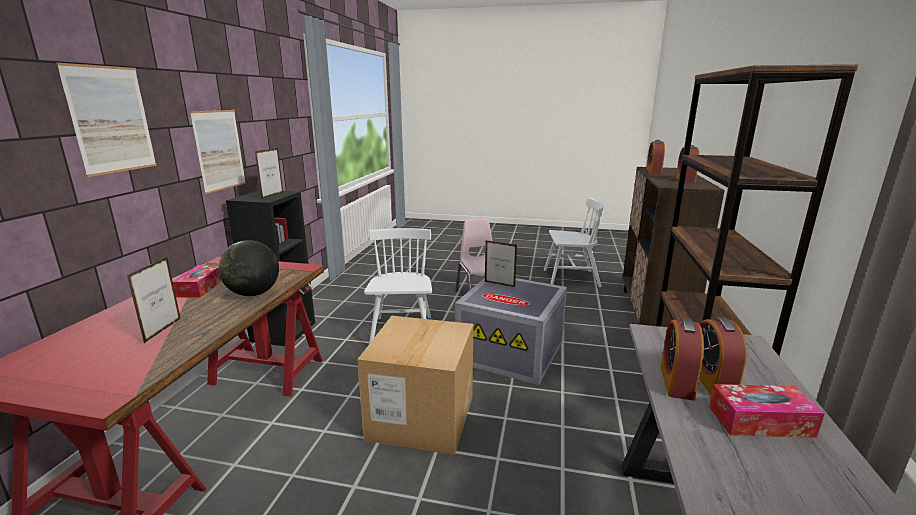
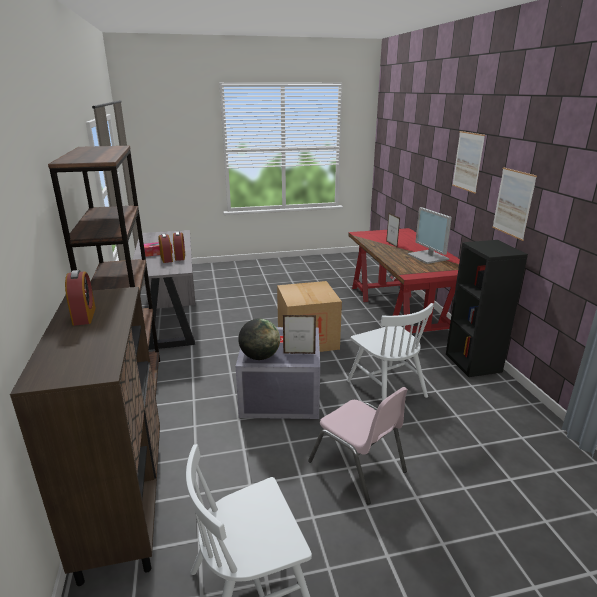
camera: 155 degrees right, 5 degrees up
tissue box [173,265,222,298] -> monitor [408,207,452,264]
globe [219,240,279,296] -> globe moved to [238,318,280,360]
picture frame [255,148,283,199] -> none
alarm clock [646,140,665,173] -> none

